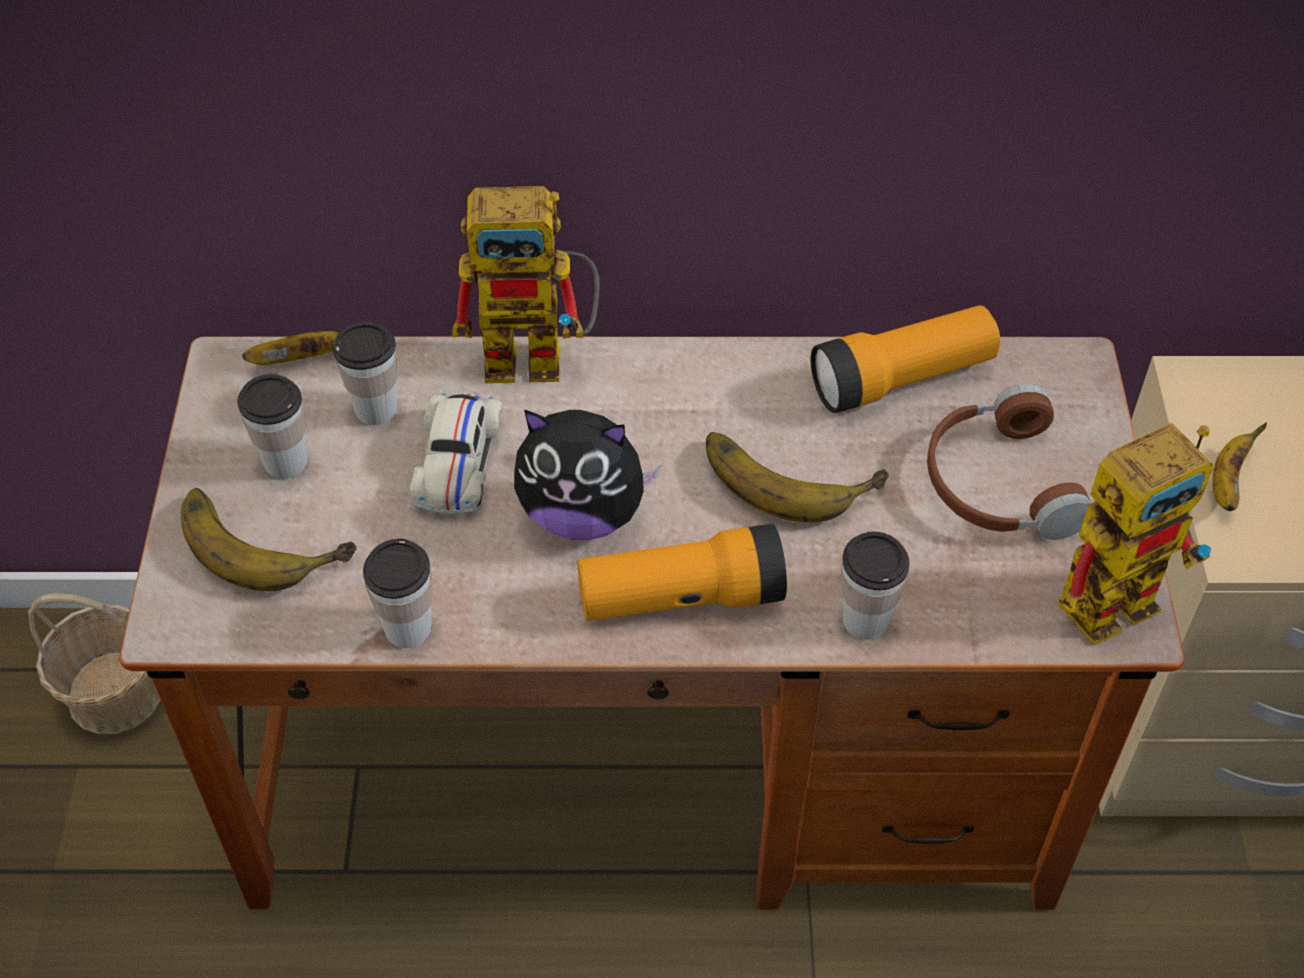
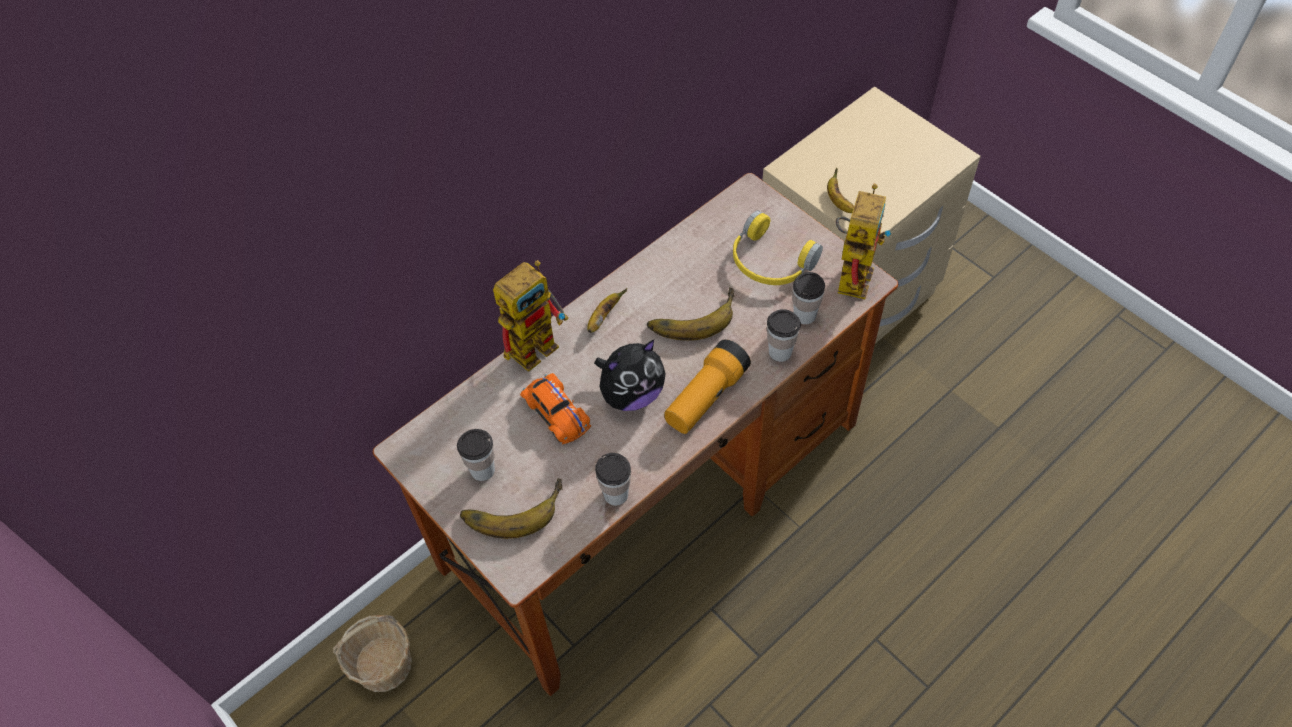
camera: 40 degrees left, 5 degrees up
banana [242,331,339,365] -> banana moved to [587,288,627,333]
cup [332,322,397,425] -> cup moved to [792,272,825,324]
white toy car [410,392,503,514] -> orange toy car [520,373,592,445]
flashlight [811,305,1000,413] -> none
brown headphones [927,383,1091,540] -> yellow headphones [733,210,823,285]

